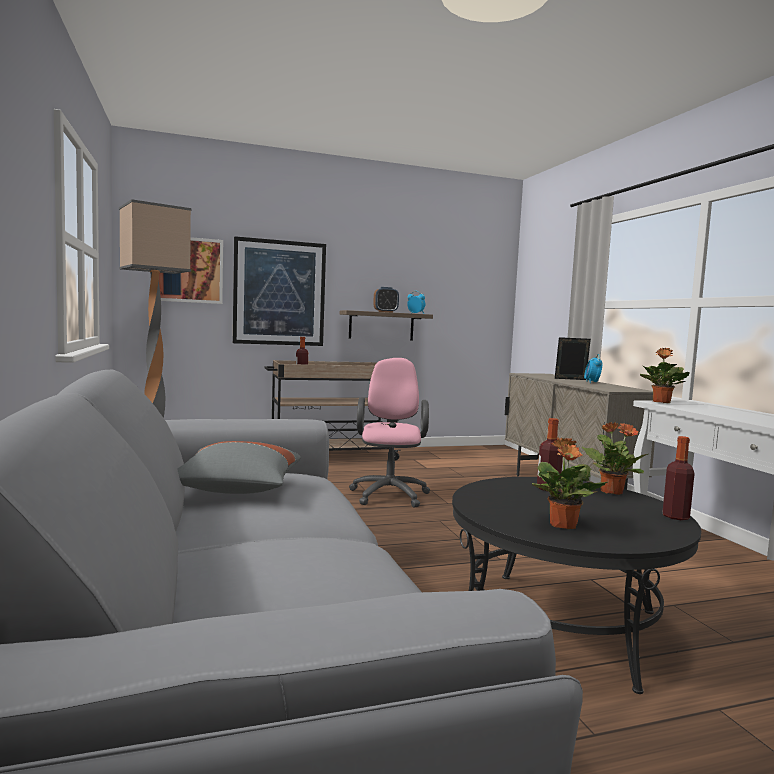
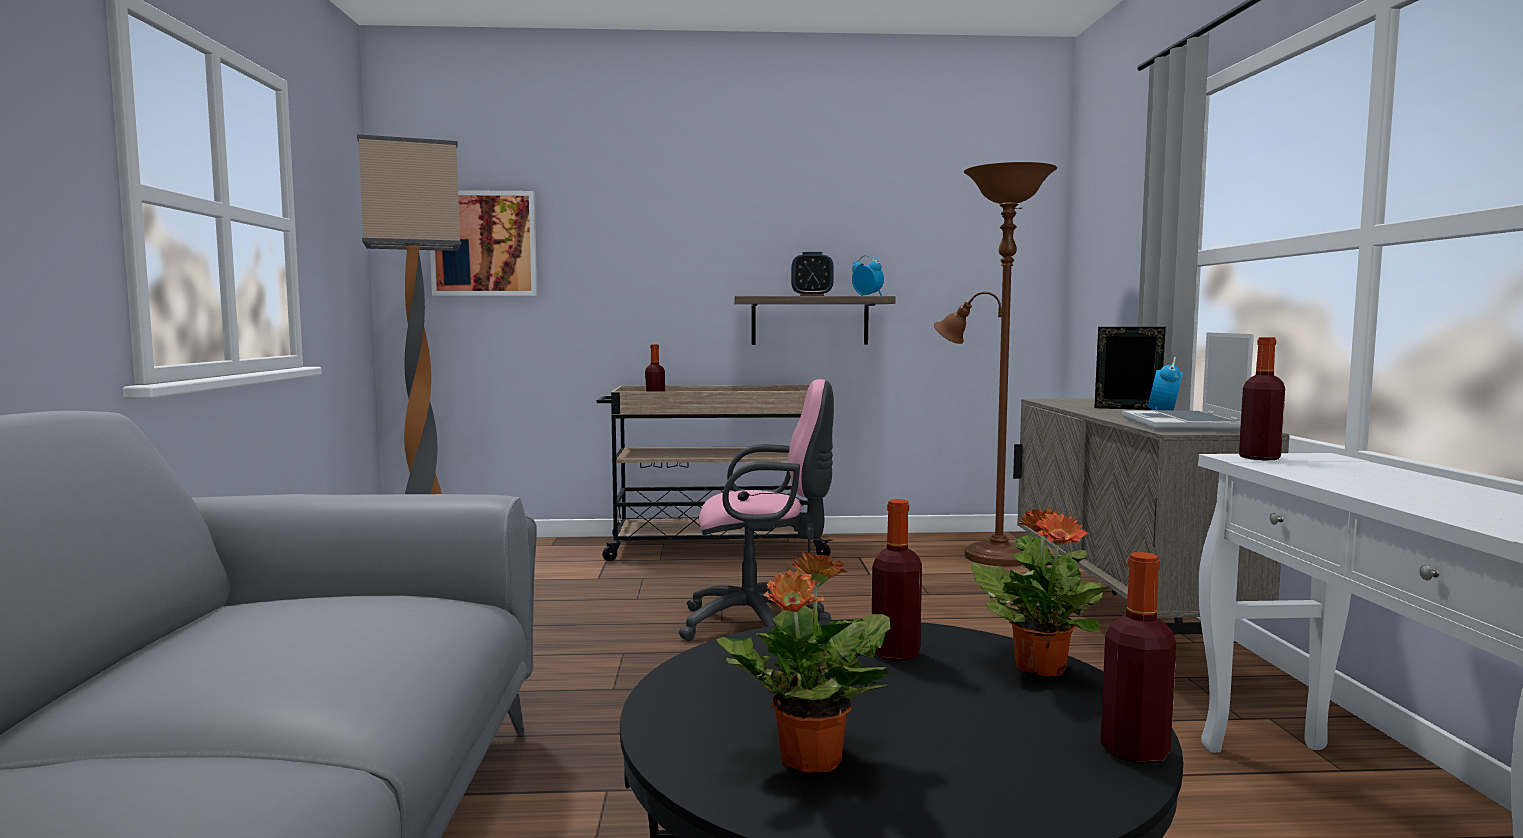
camera: 15 degrees right, 0 degrees up
grey pillow [177,441,301,494] -> none
picture [233,236,326,346] -> none
pink office chair [349,358,430,507] -> pink office chair turned 75 degrees clockwise [679,379,834,641]
potted plant [640,348,690,403] -> bottle [1239,337,1285,460]
none -> brown floor lamp [934,162,1057,567]
none -> laptop [1122,332,1254,432]

